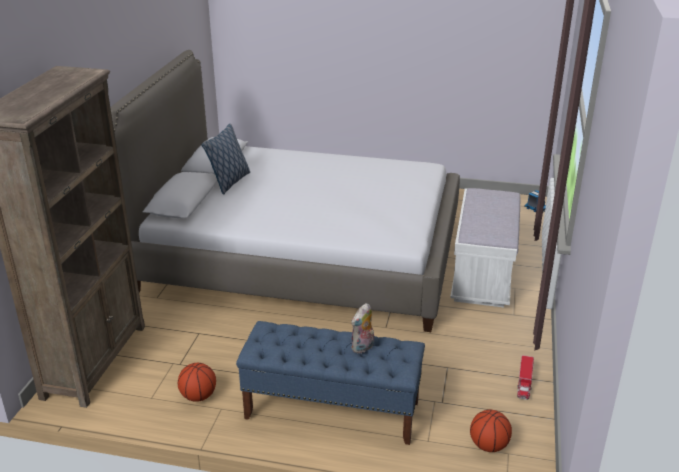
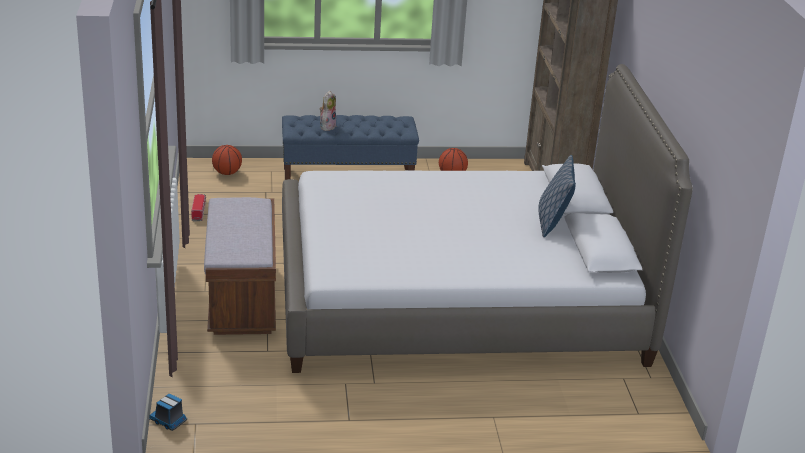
camera: 160 degrees right, 0 degrees up
white bench [450,188,520,307] -> brown bench [204,197,276,335]

